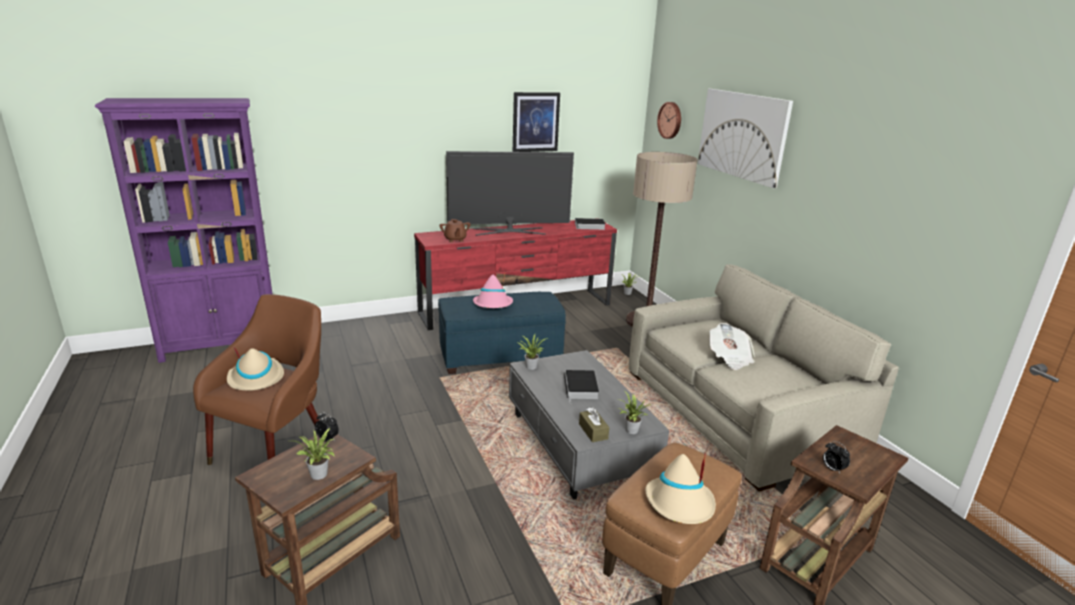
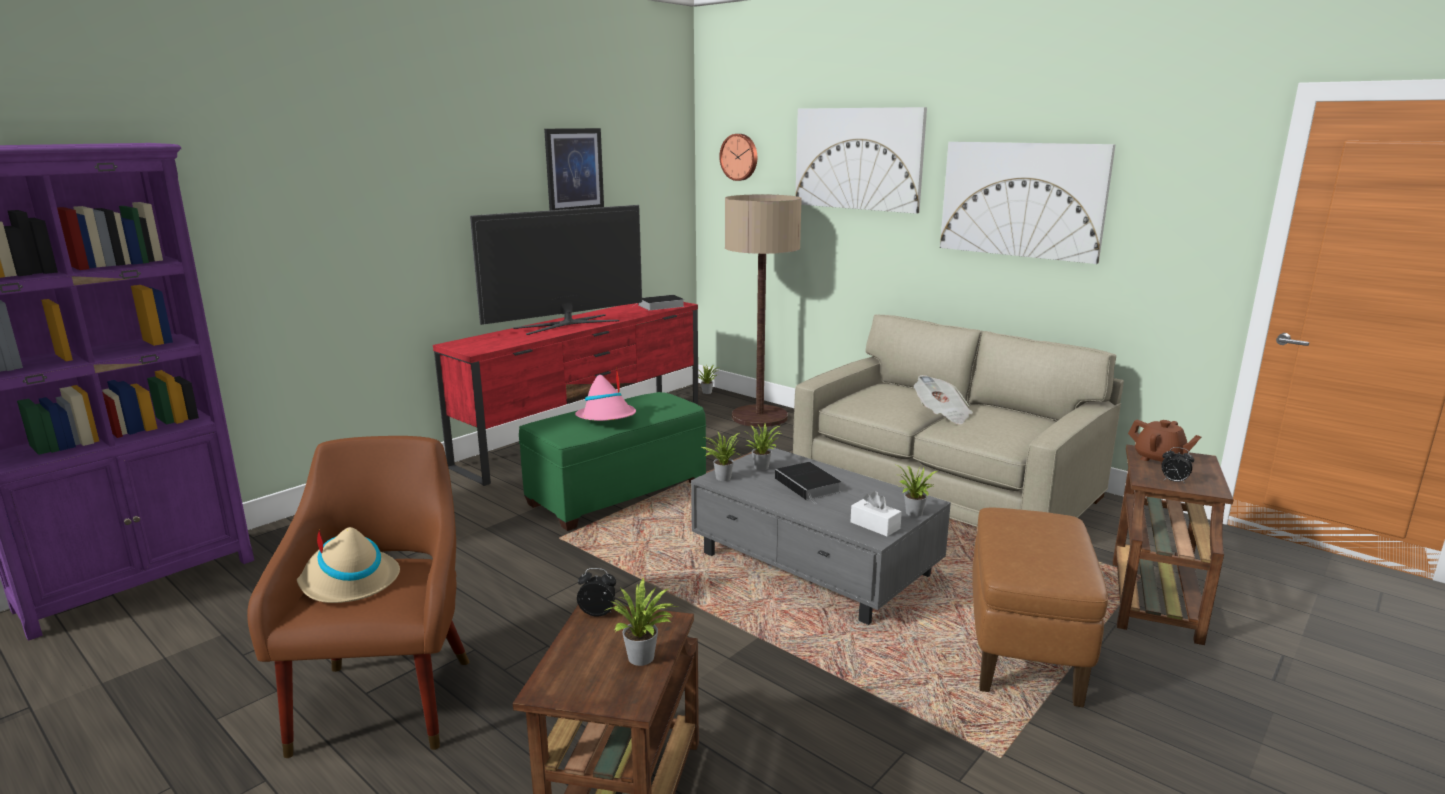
camera: 25 degrees left, 5 degrees down
blue ottoman [438,292,566,374] -> green ottoman [519,392,706,531]
brown teapot [439,219,471,242] -> brown teapot moved to [1128,420,1201,465]
brown tissue box [579,407,609,442] -> white tissue box [850,491,902,537]
beige hat [645,452,716,524] -> none
none -> potted plant [744,424,781,470]
none -> picture [940,142,1116,264]

